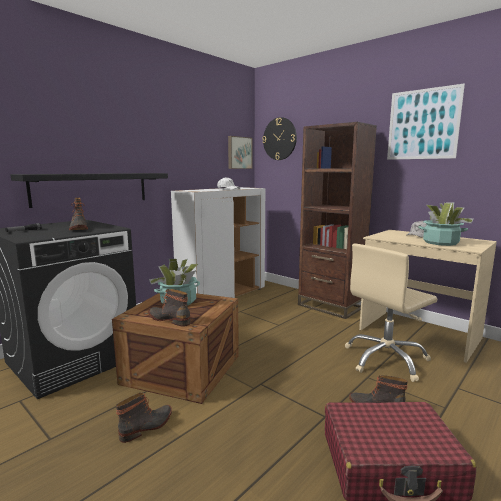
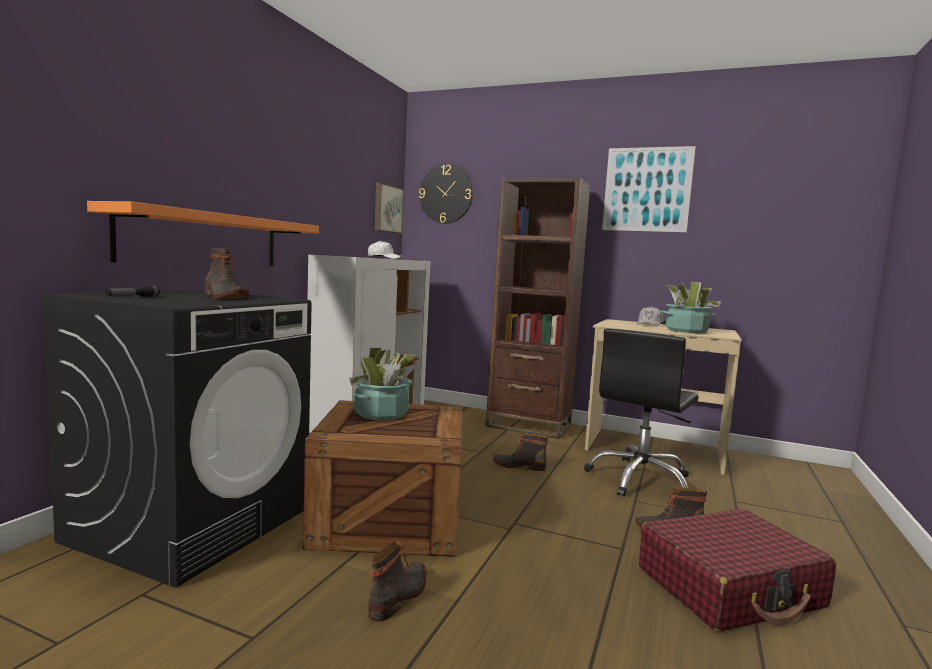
camera: 20 degrees left, 5 degrees down
black shelf [10,173,168,208] -> orange shelf [87,201,319,266]
boot [148,289,191,327] -> boot moved to [493,433,548,471]
beige office chair [345,243,437,382] -> black office chair [584,328,699,497]

